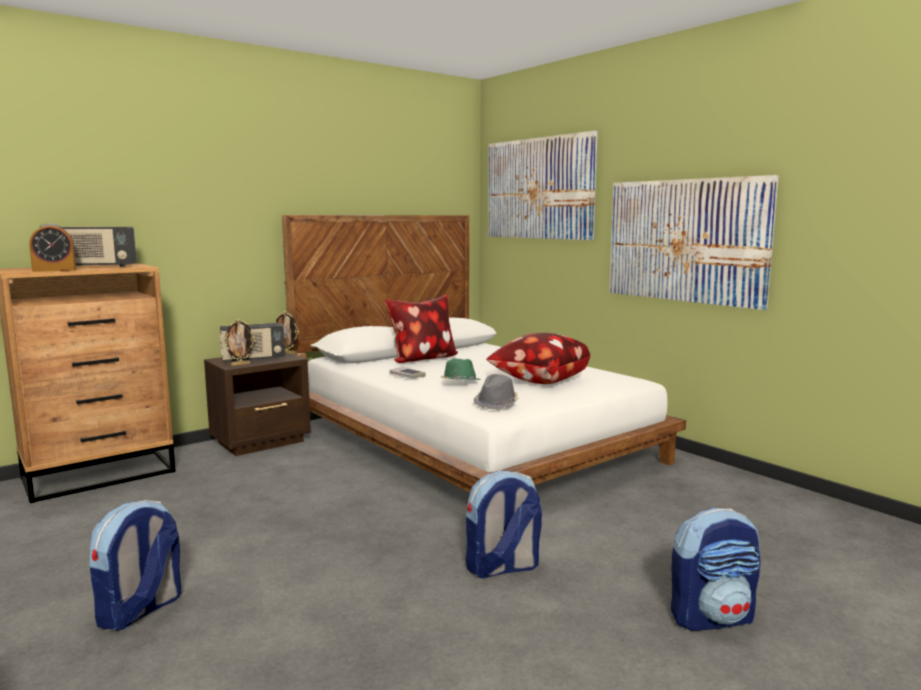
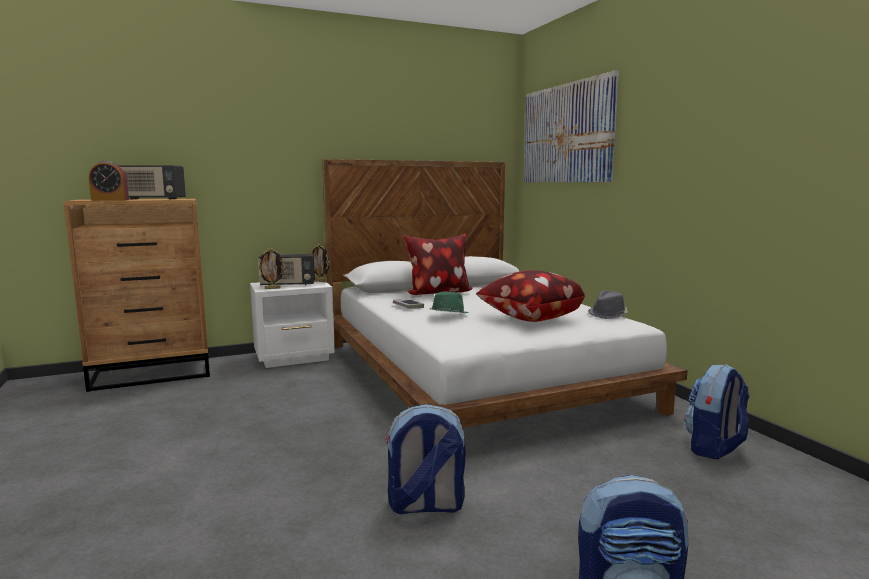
camera: 15 degrees right, 0 degrees up
backpack [90,500,181,630] -> backpack moved to [684,364,750,459]
brown nightstand [204,354,311,456] -> white nightstand [250,278,335,368]
grey hat [474,374,519,409] -> grey hat moved to [588,290,628,319]
picture [609,175,779,310] -> none

